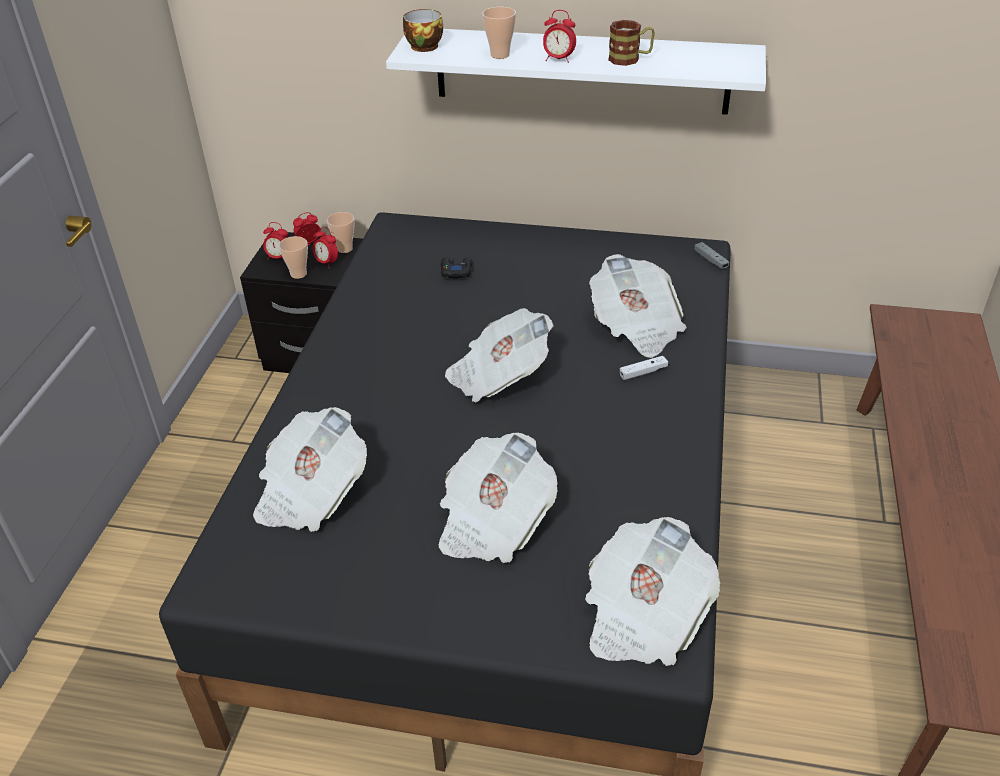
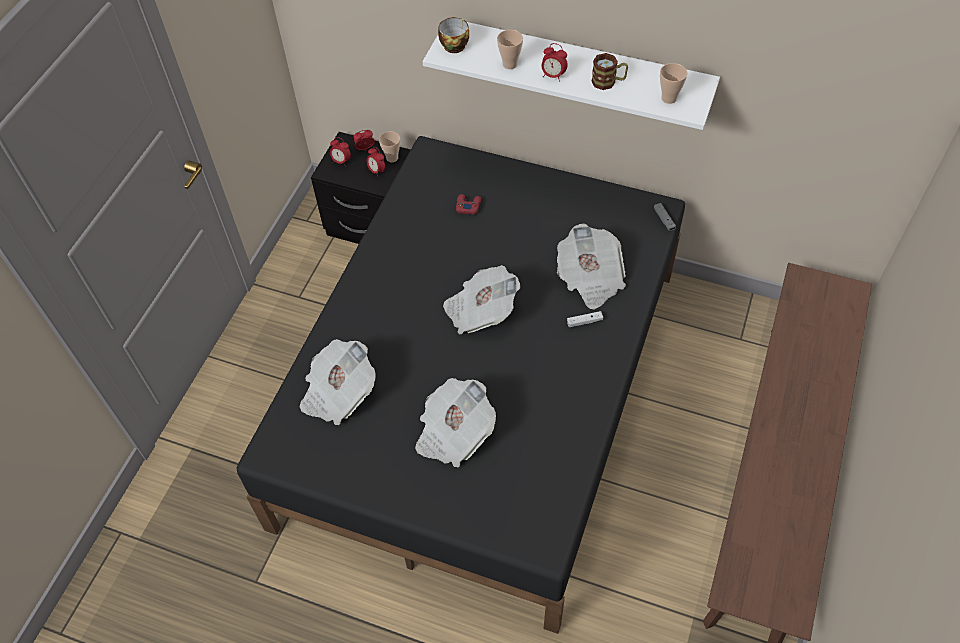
camera: 10 degrees right, 15 degrees up
cup [279,236,308,279] -> cup moved to [660,63,687,104]
black game controller [441,257,472,279] -> red game controller [456,194,481,215]
newspaper [585,517,720,666] -> none

